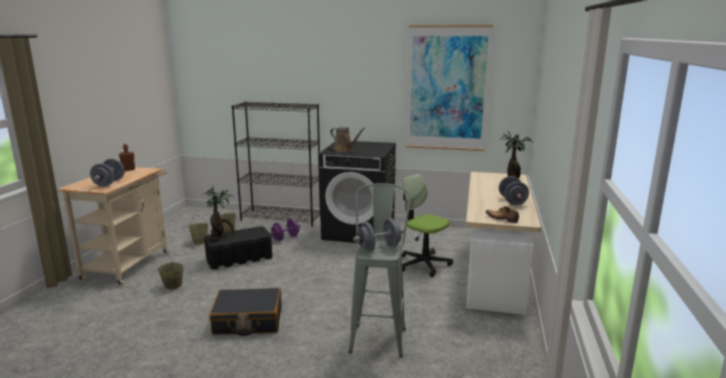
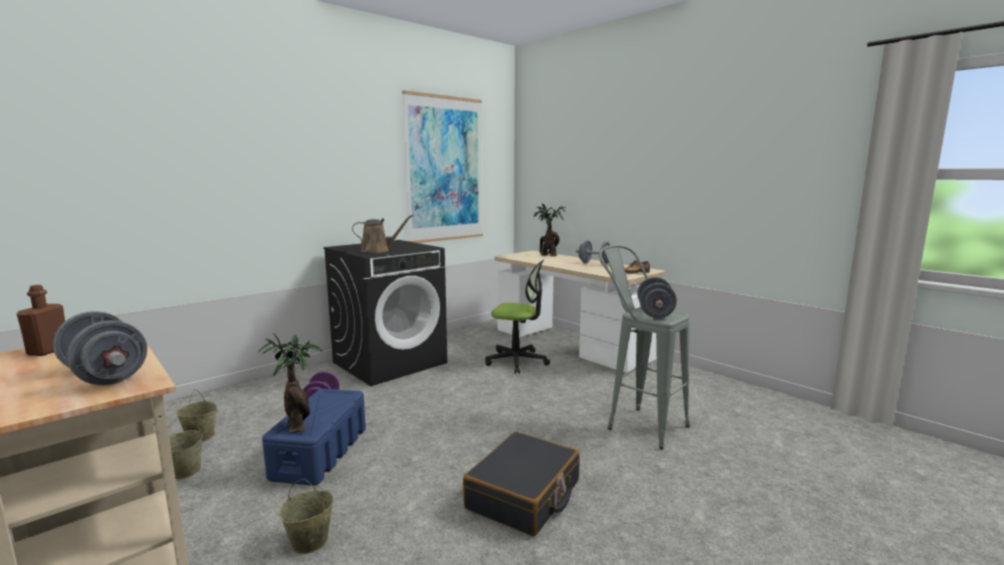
camera: 55 degrees left, 5 degrees down
black storage box [204,226,272,270] -> blue storage box [262,389,366,486]
black bookcase [232,102,320,227] -> none
office chair [402,174,453,277] -> office chair turned 150 degrees counterclockwise [485,260,550,374]

